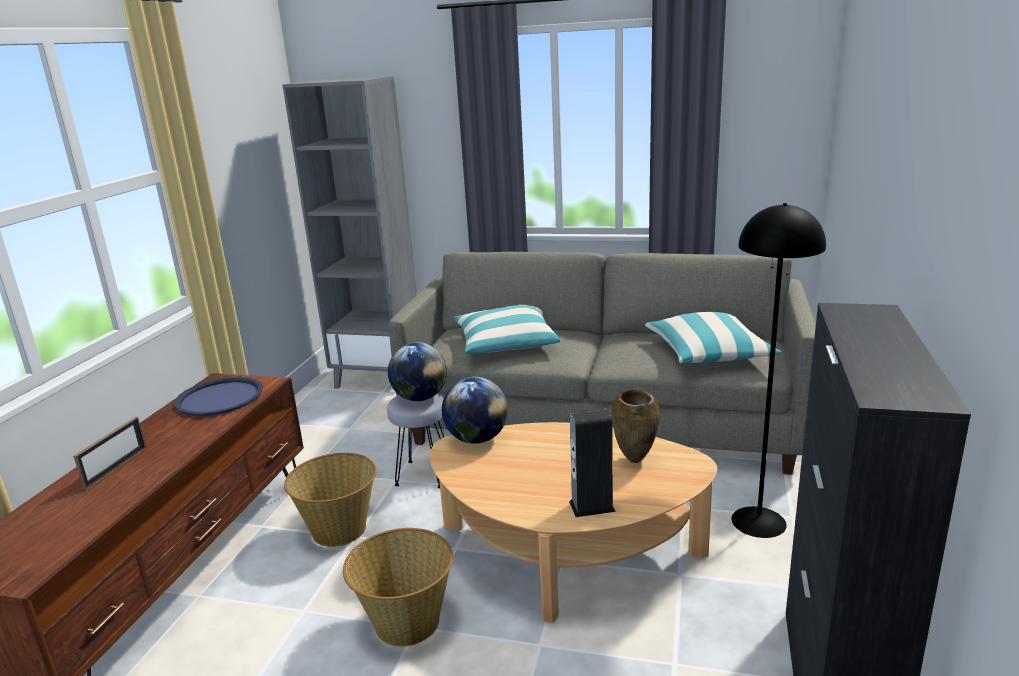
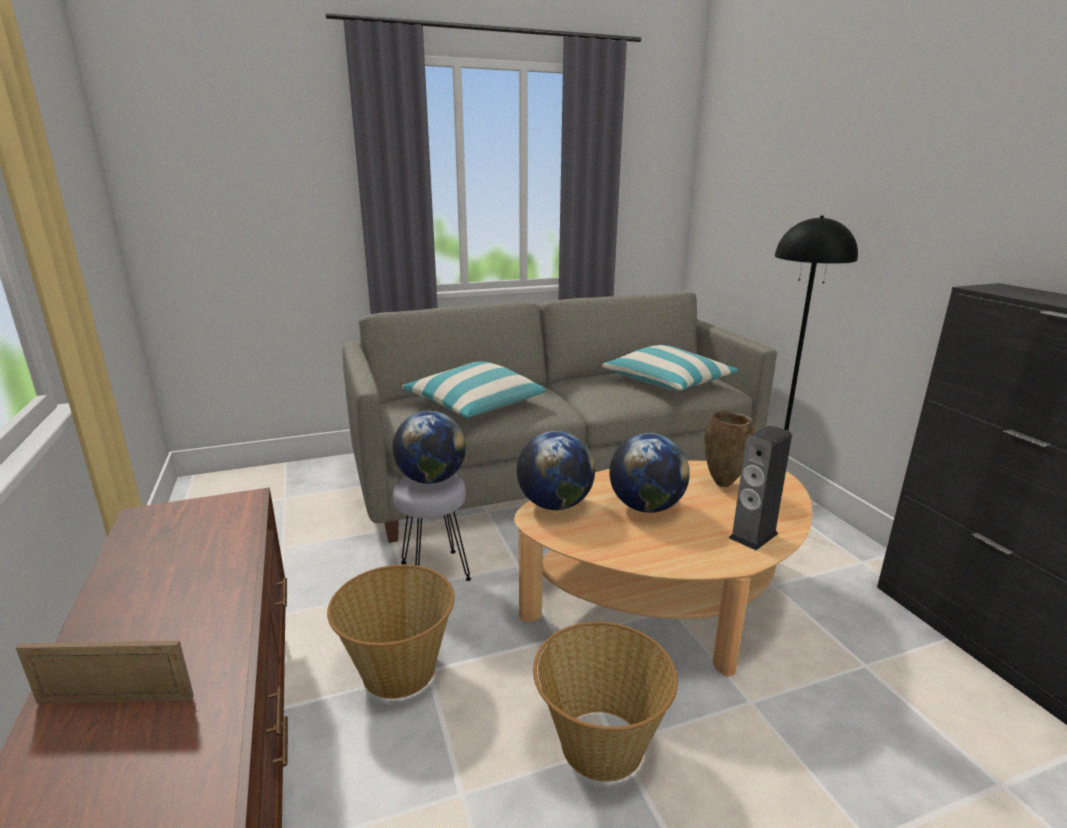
camera: 35 degrees left, 0 degrees up
picture frame [73,417,146,490] -> picture frame turned 75 degrees counterclockwise [16,641,194,704]
blue tray [174,377,263,416] -> none
grey bookcase [282,76,417,389] -> none
none -> globe [609,433,690,513]

